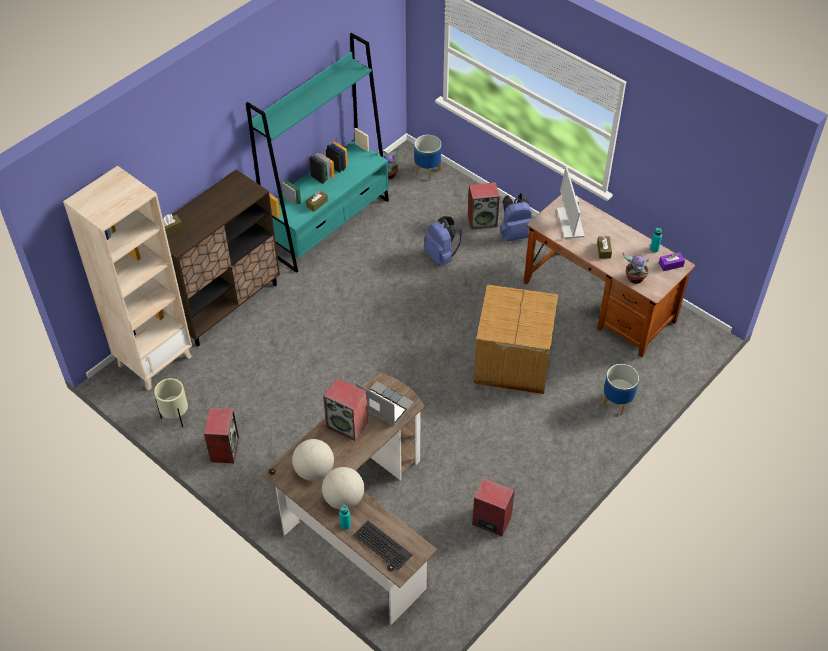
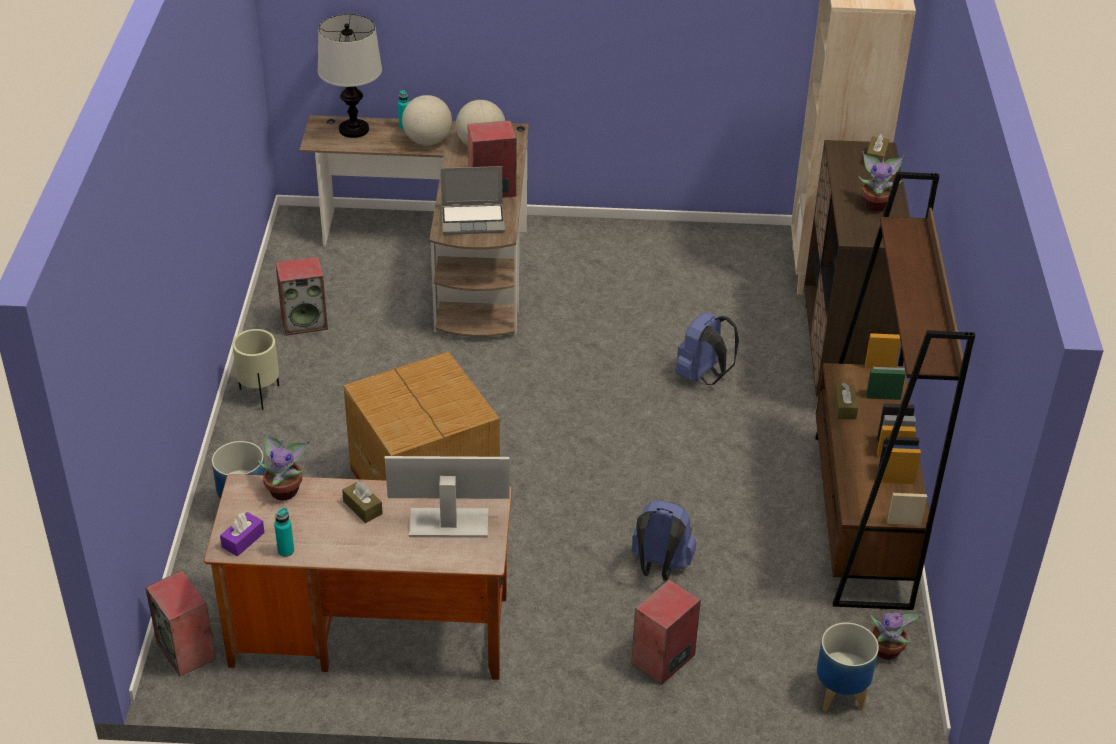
camera: 140 degrees right, 10 degrees down
beige planter [154,378,188,428] -> beige planter moved to [232,329,279,410]
speaker [204,408,239,463] -> speaker moved to [145,570,216,676]
turquoise bookcase [246,33,389,273] -> brown bookcase [815,172,975,610]
keyboard [353,520,412,570] -> table lamp [318,14,382,138]
blue backpack [500,193,532,241] -> blue backpack moved to [675,313,739,385]
monitor [557,167,585,239] -> monitor turned 45 degrees counterclockwise [385,456,510,538]
none -> potted plant [858,151,905,211]

